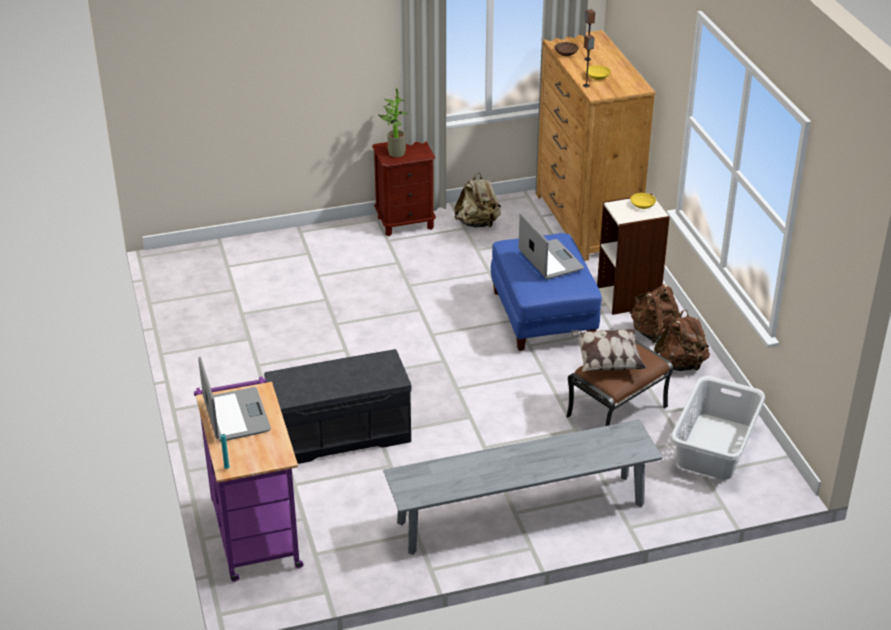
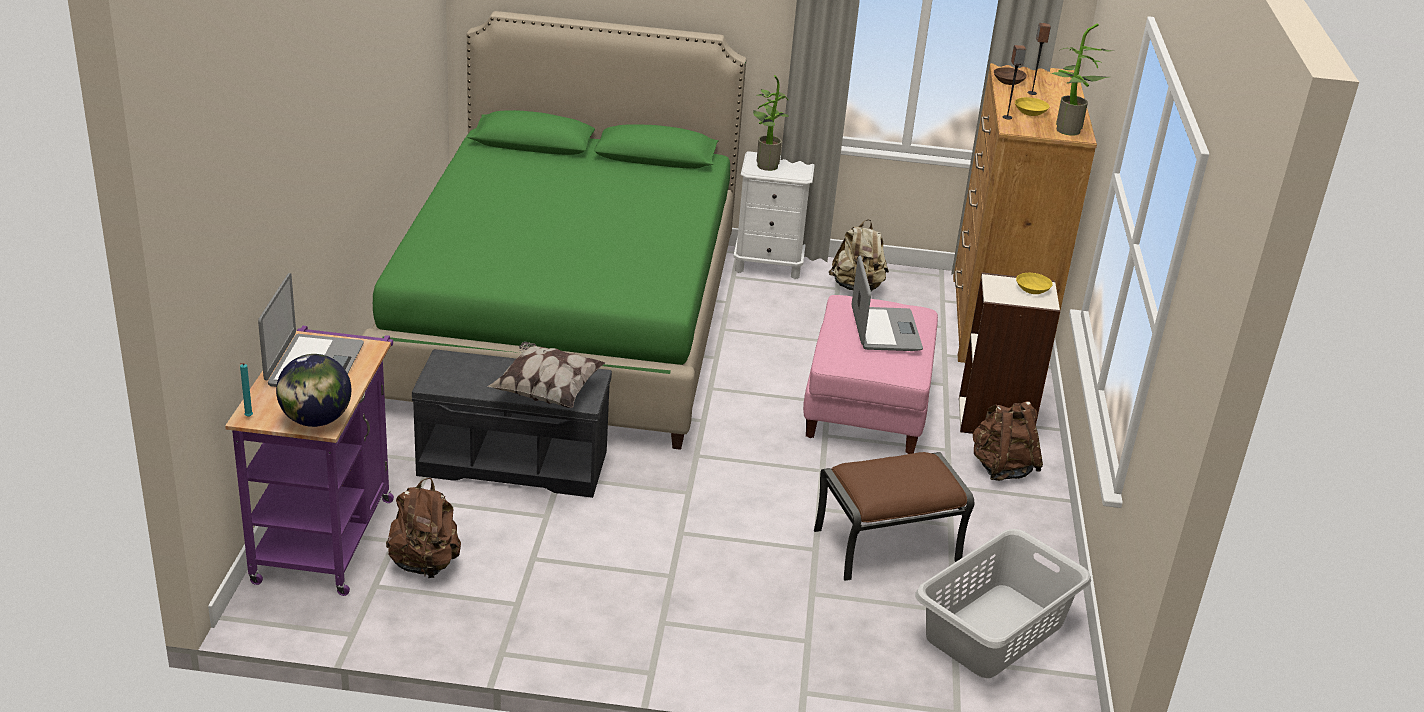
camera: 20 degrees right, 5 degrees down
brown nightstand [372,142,436,236] -> white nightstand [733,151,815,279]
grey bench [383,420,663,555] -> none
blue ottoman [491,233,602,351] -> pink ottoman [803,295,938,454]
pillow [571,329,647,371] -> pillow moved to [487,342,605,408]
brown backpack [654,309,710,371] -> brown backpack moved to [386,478,461,579]
none -> globe [276,354,351,427]
none -> green bed [362,11,746,450]
none -> potted plant [1051,23,1115,136]

